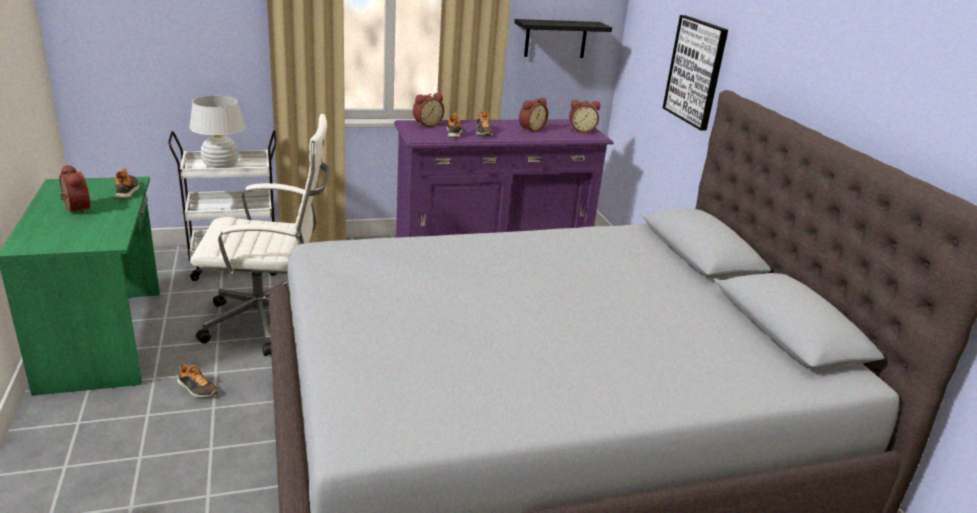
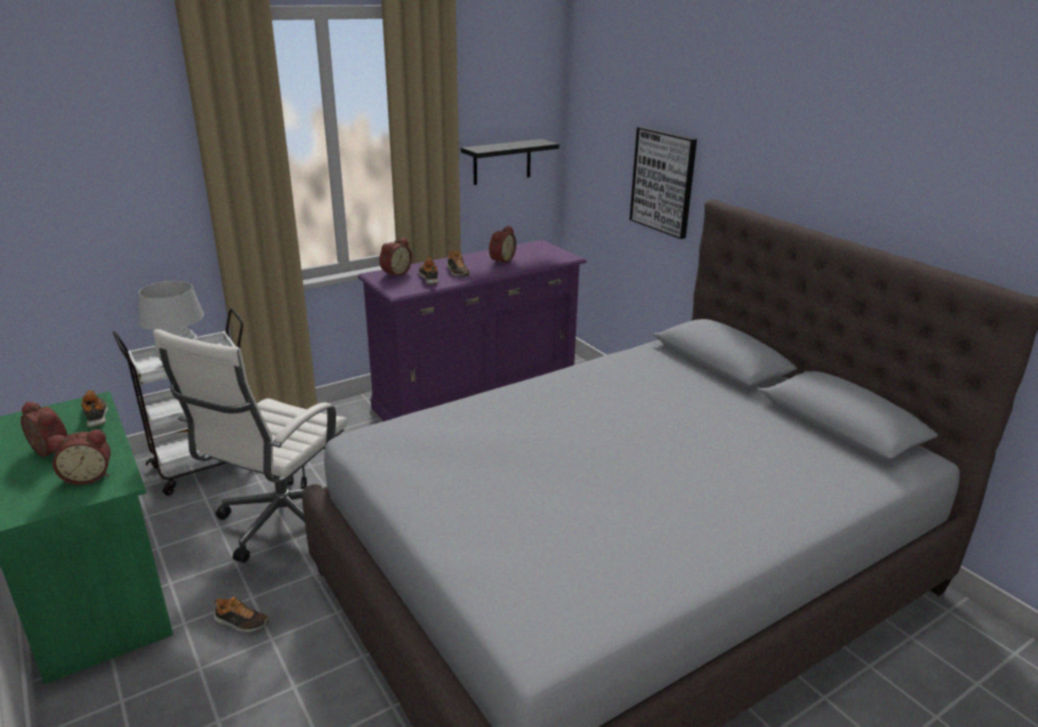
camera: 15 degrees left, 0 degrees up
white office chair [190,114,330,356] -> white office chair turned 135 degrees clockwise [153,329,348,563]
alarm clock [569,100,601,133] -> alarm clock moved to [48,429,111,485]

